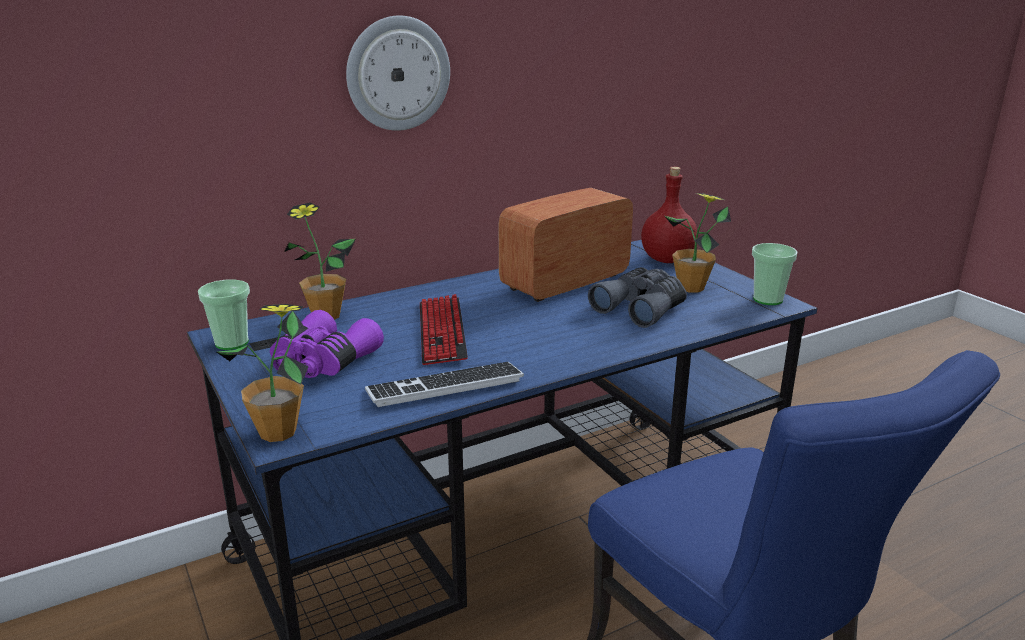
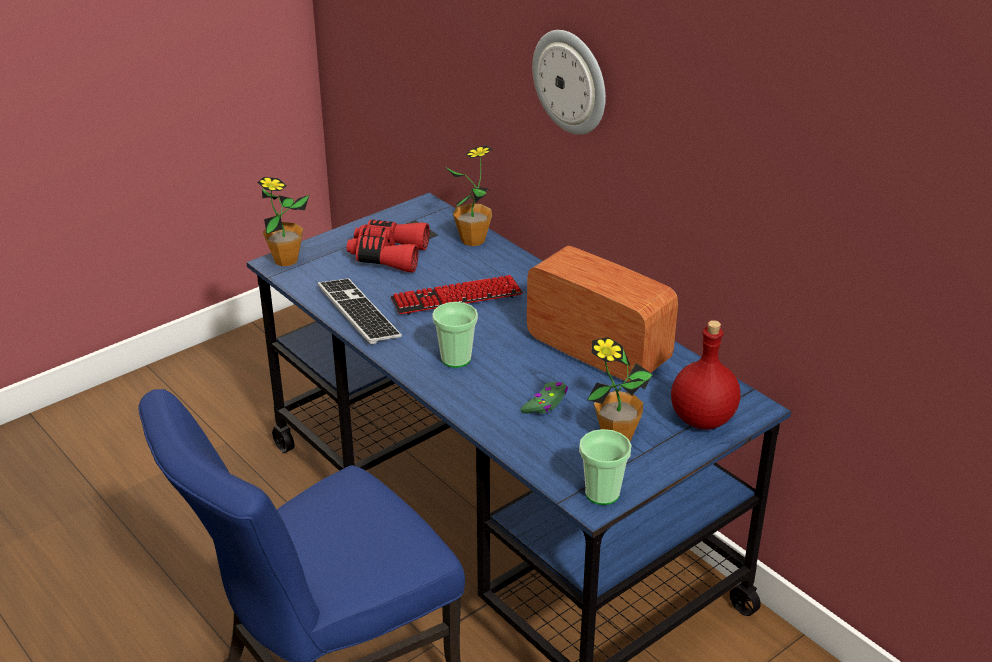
camera: 80 degrees right, 10 degrees up
cup [198,279,250,350] -> cup moved to [432,302,478,368]
purple binoculars [270,310,384,378] -> red binoculars [347,220,430,272]
grey binoculars [588,267,687,328] -> green game controller [520,382,568,414]

